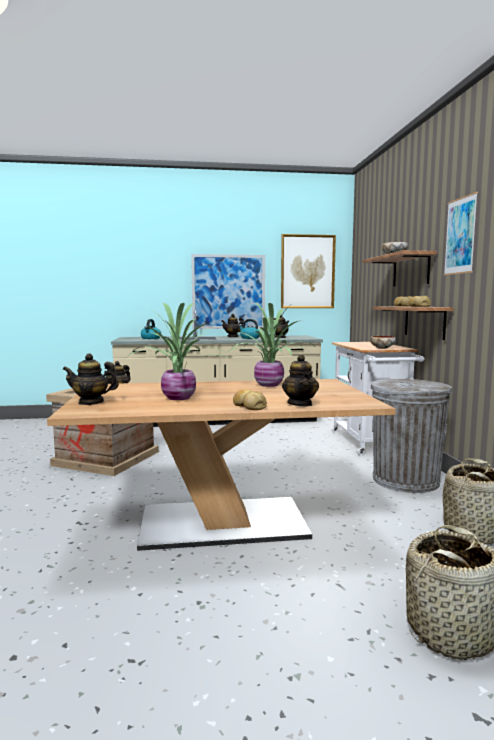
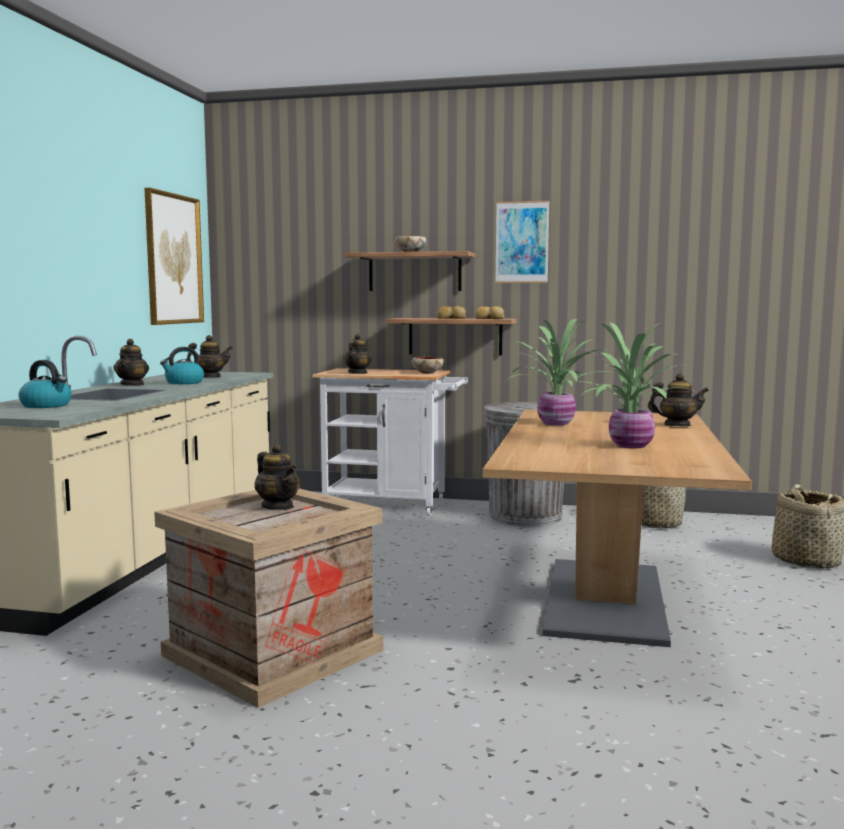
camera: 70 degrees left, 0 degrees up
teapot [63,353,119,405] -> teapot moved to [343,334,372,374]
picture [191,254,265,329] -> none
bread [233,389,267,410] -> none

